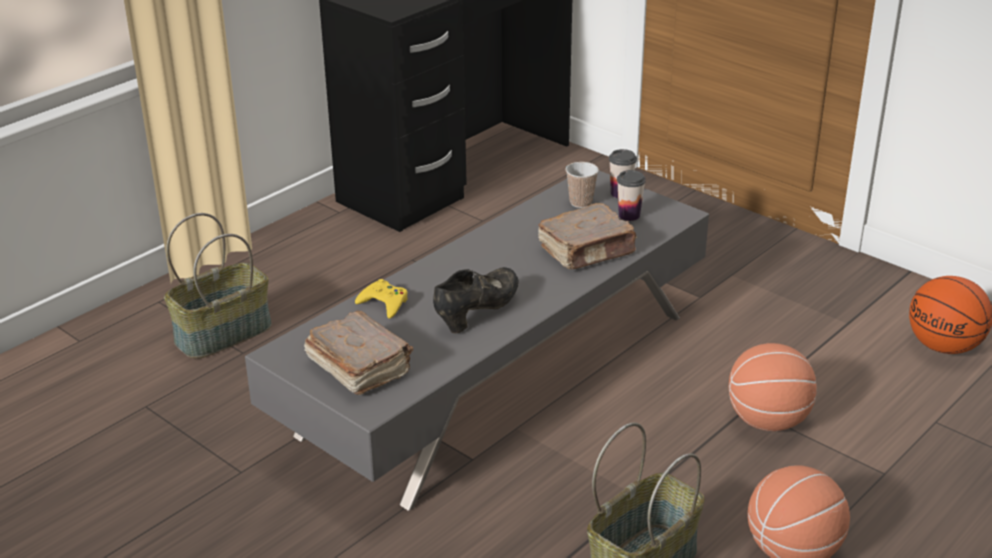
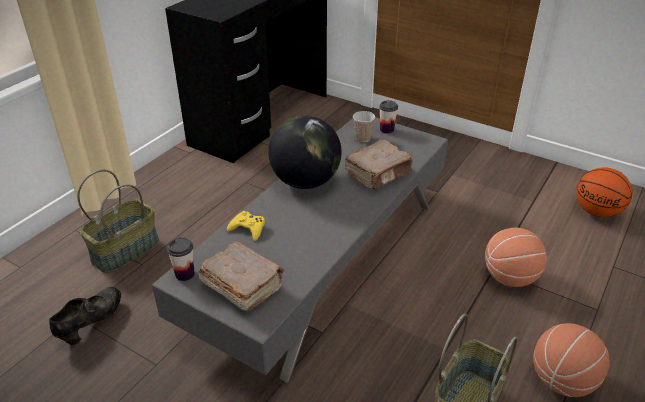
camera: 10 degrees left, 5 degrees up
black shoe [433,267,519,334] -> black shoe moved to [49,287,121,345]
cup [617,170,646,221] -> cup moved to [167,237,195,281]
none -> globe [268,115,342,189]

